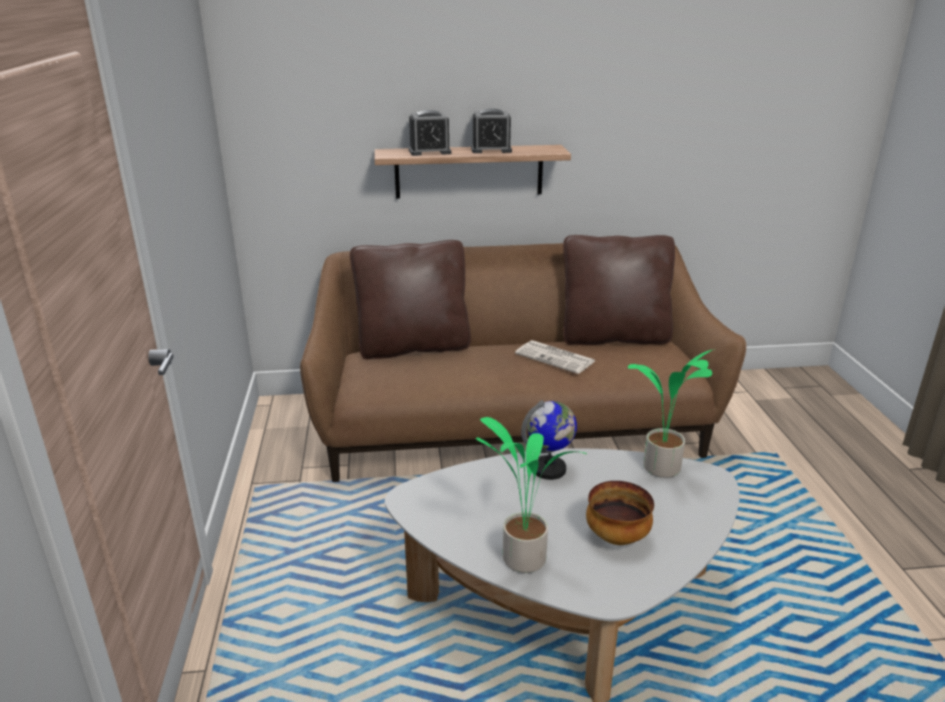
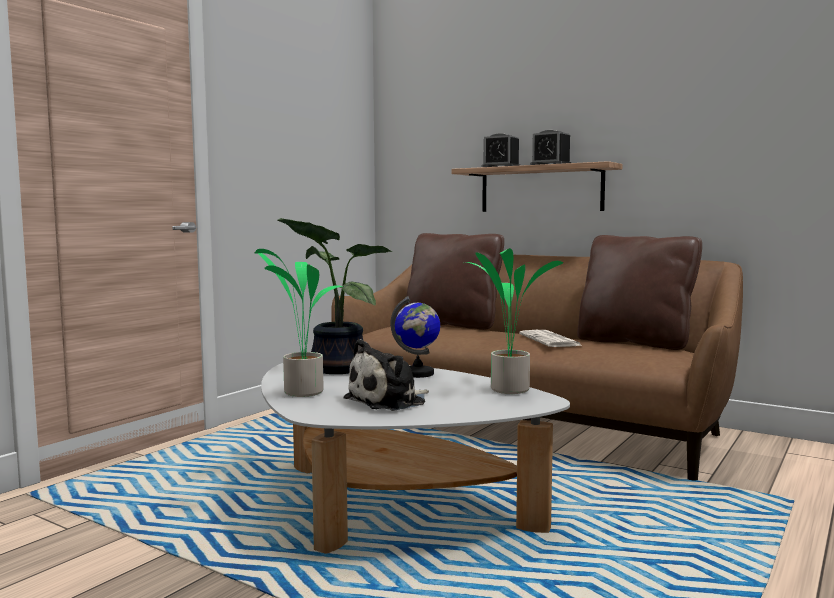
camera: 40 degrees right, 20 degrees down
bowl [586,481,654,545] -> plush toy [343,339,429,411]
none -> potted plant [278,218,392,374]

